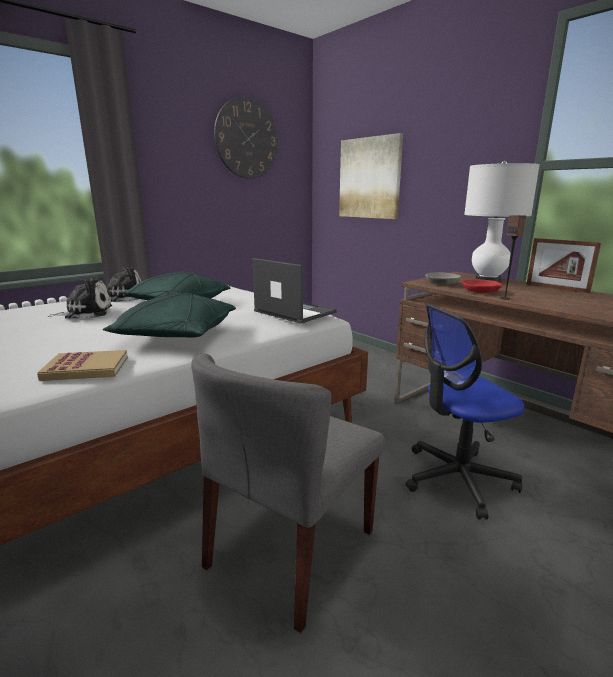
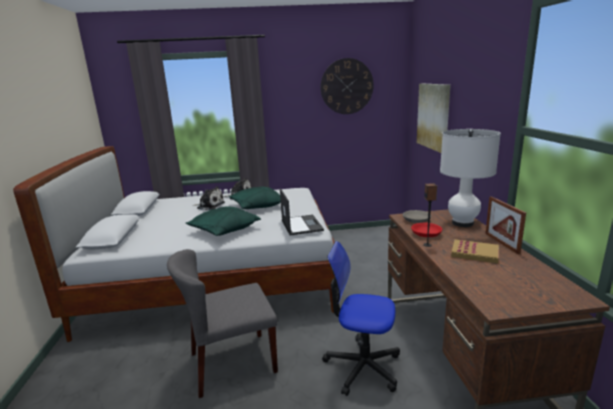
camera: 35 degrees right, 0 degrees up
book [37,350,128,381] -> book moved to [451,239,499,263]

